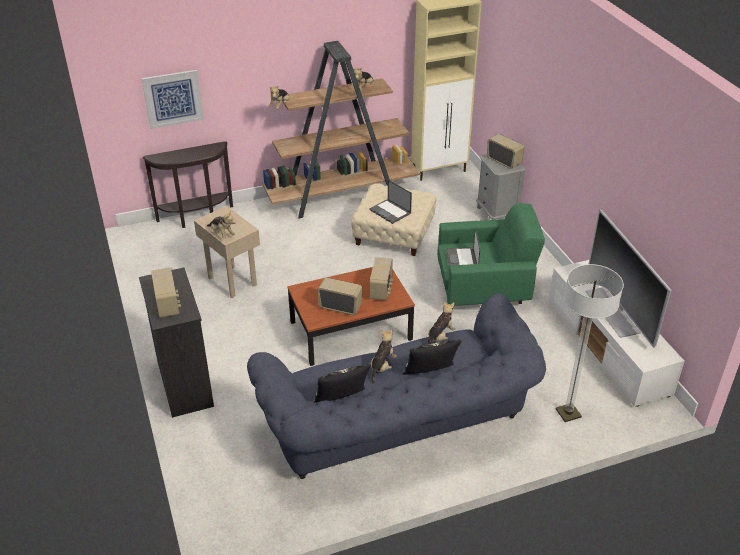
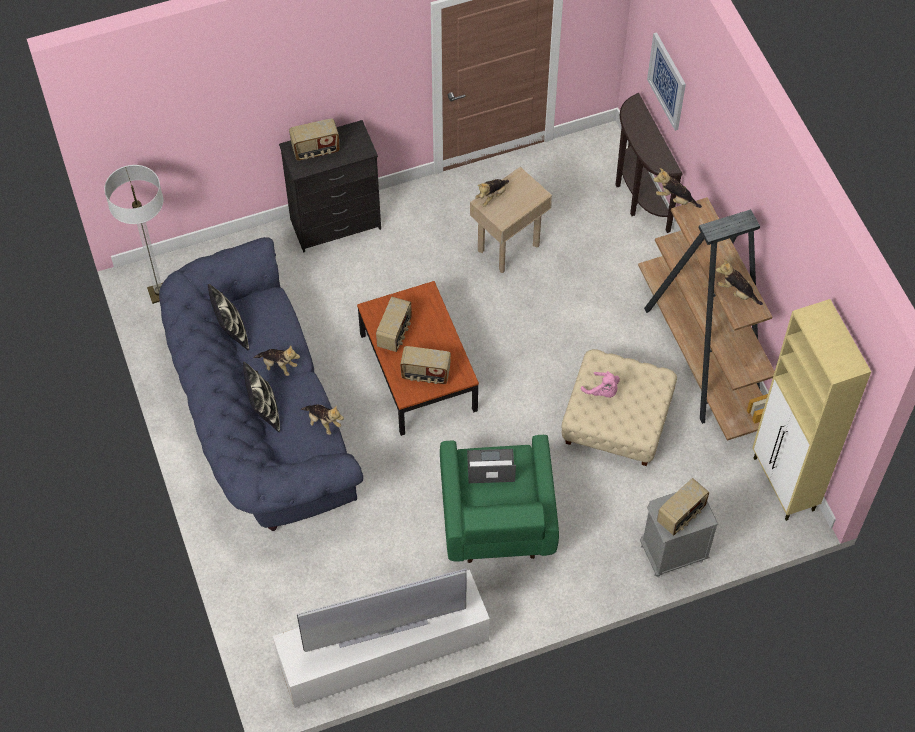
camera: 90 degrees right, 20 degrees up
laptop [369,180,412,224] -> pink plush toy [581,371,620,398]
floor lamp [556,264,624,422] -> floor lamp moved to [104,165,163,304]

